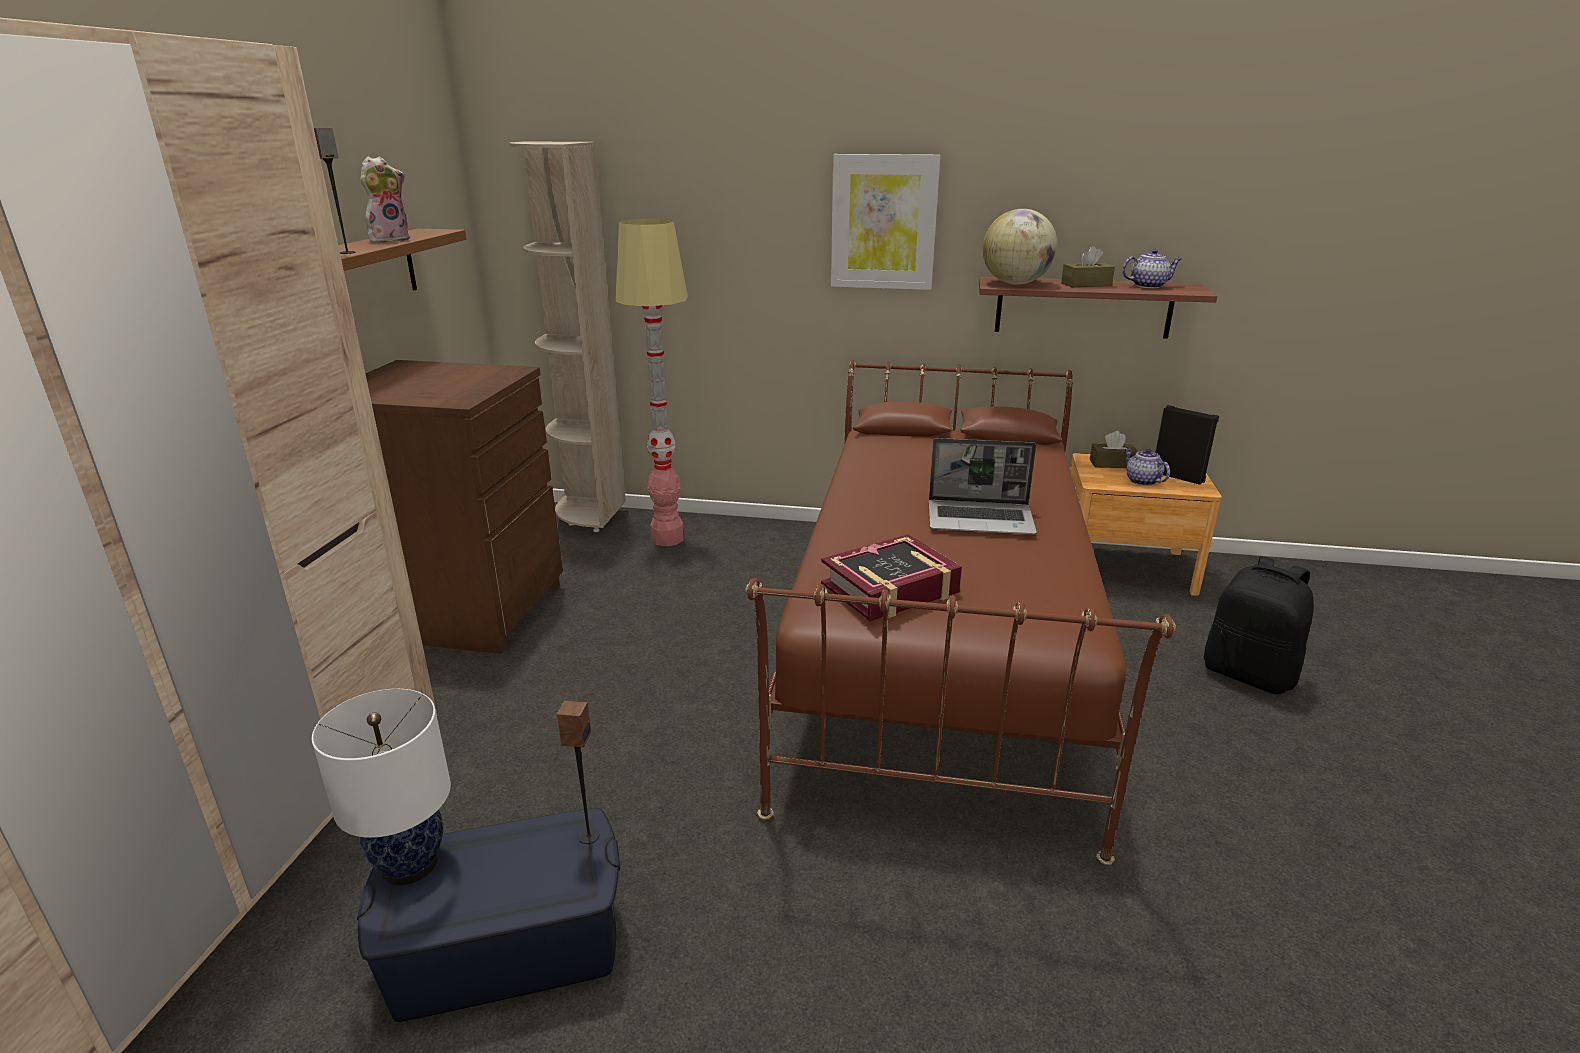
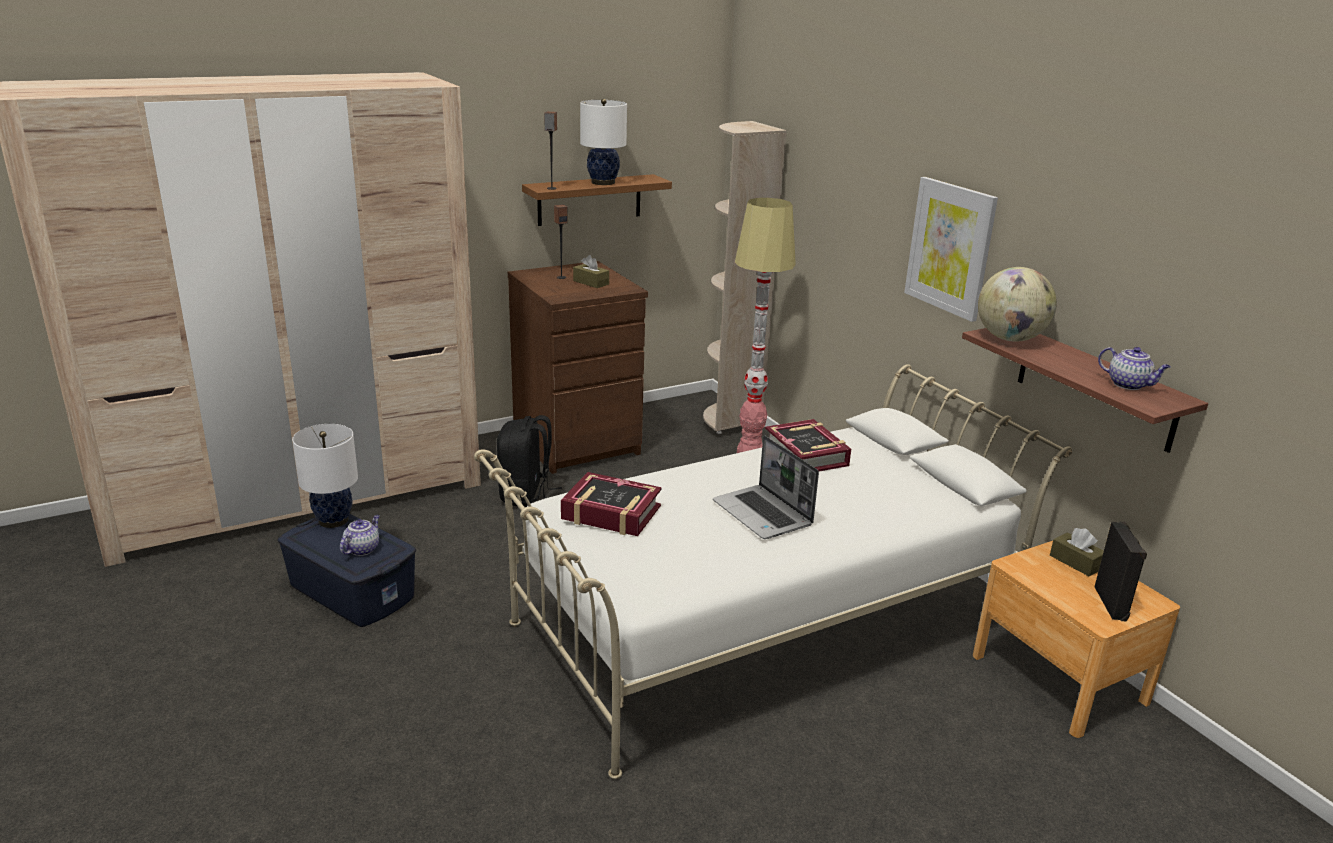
camera: 50 degrees right, 0 degrees up
plush toy [360,156,410,243] -> white table lamp [580,99,627,185]
speaker [556,701,599,844] -> speaker moved to [554,204,568,279]
brown bed [745,360,1176,866] -> white bed [474,364,1072,779]
brown tissue box [1061,246,1115,287] -> brown tissue box moved to [573,255,609,288]
teapot [1124,449,1170,486] -> teapot moved to [340,515,380,556]
black backpack [1204,556,1314,695] -> black backpack moved to [497,415,562,507]
none -> book [765,419,851,471]

